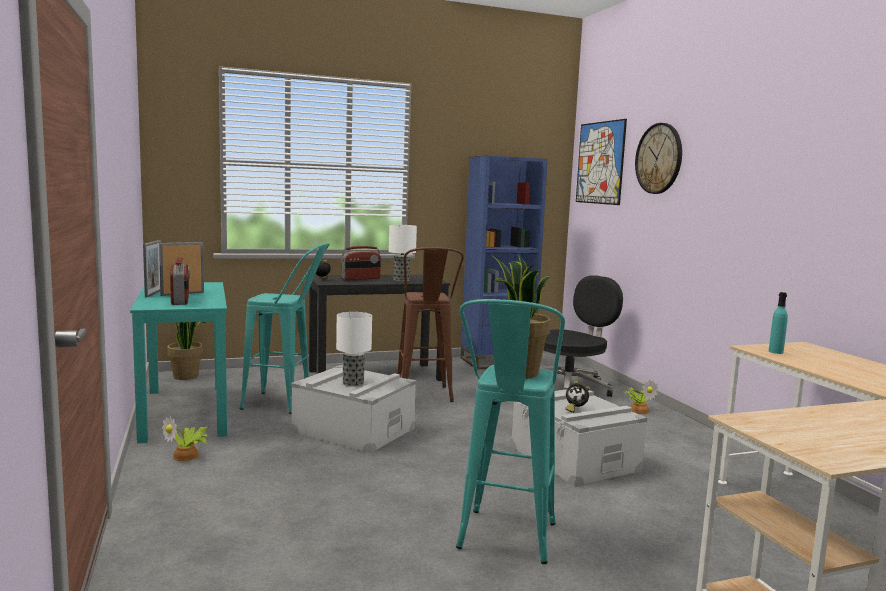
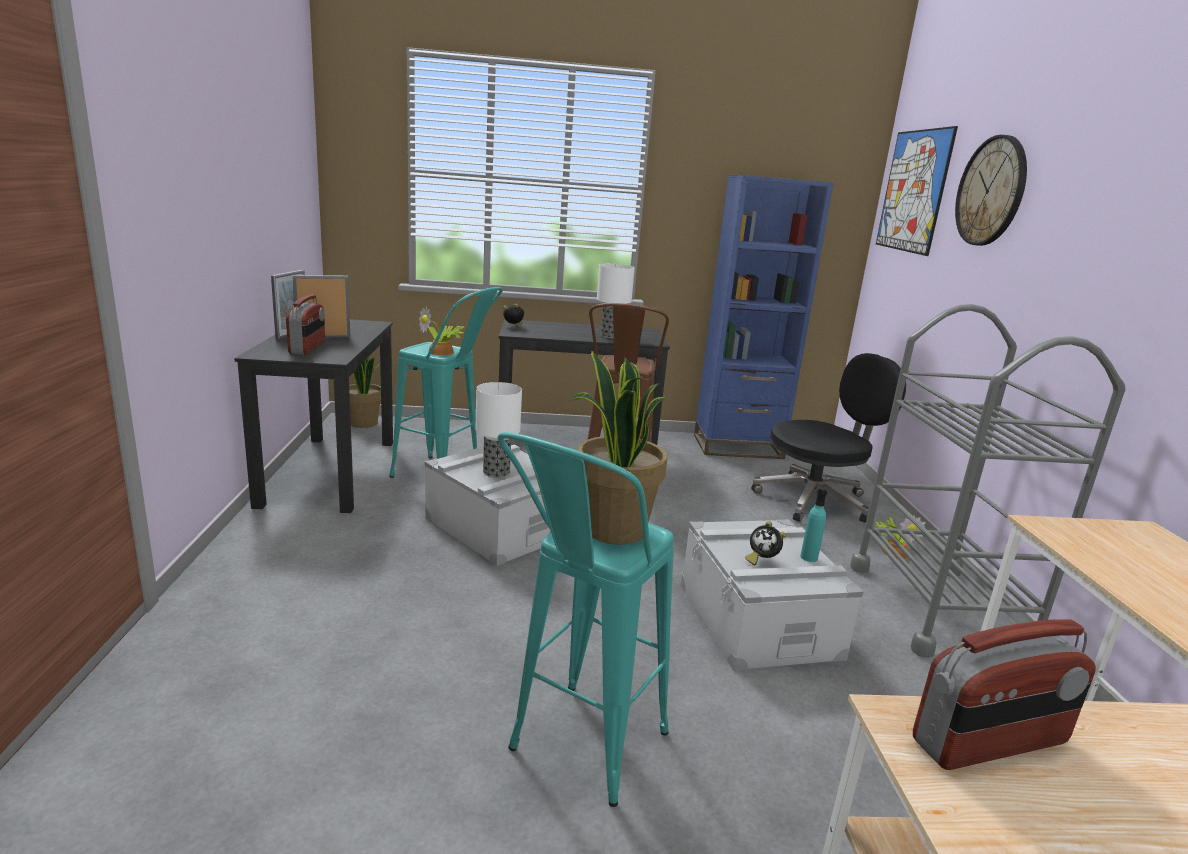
camera: 15 degrees right, 10 degrees up
turquoise desk [130,282,227,444] -> black desk [234,319,393,513]
potted plant [162,416,209,461] -> potted plant moved to [419,306,464,355]
radio [341,246,381,280] -> radio moved to [913,619,1096,770]
turquoise bottle [769,292,788,354] -> turquoise bottle moved to [800,487,827,562]
none -> grey cart [850,304,1126,658]

